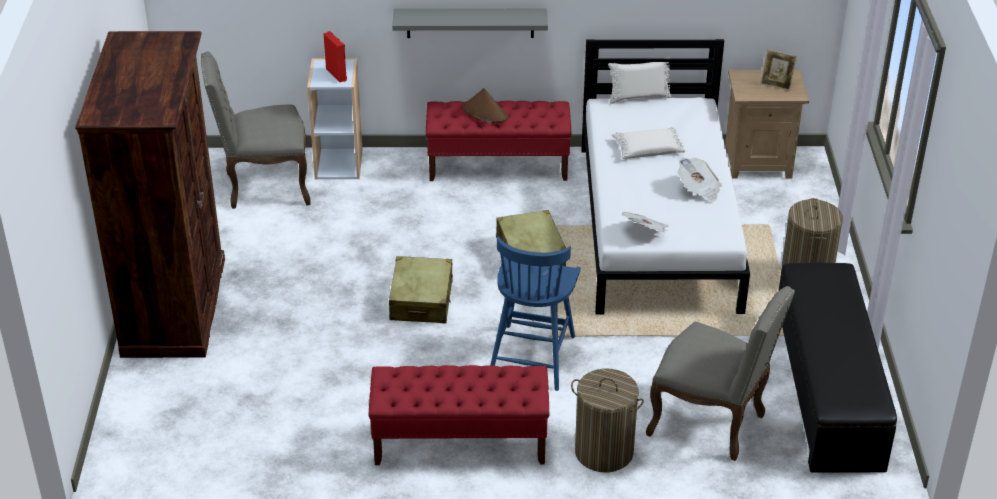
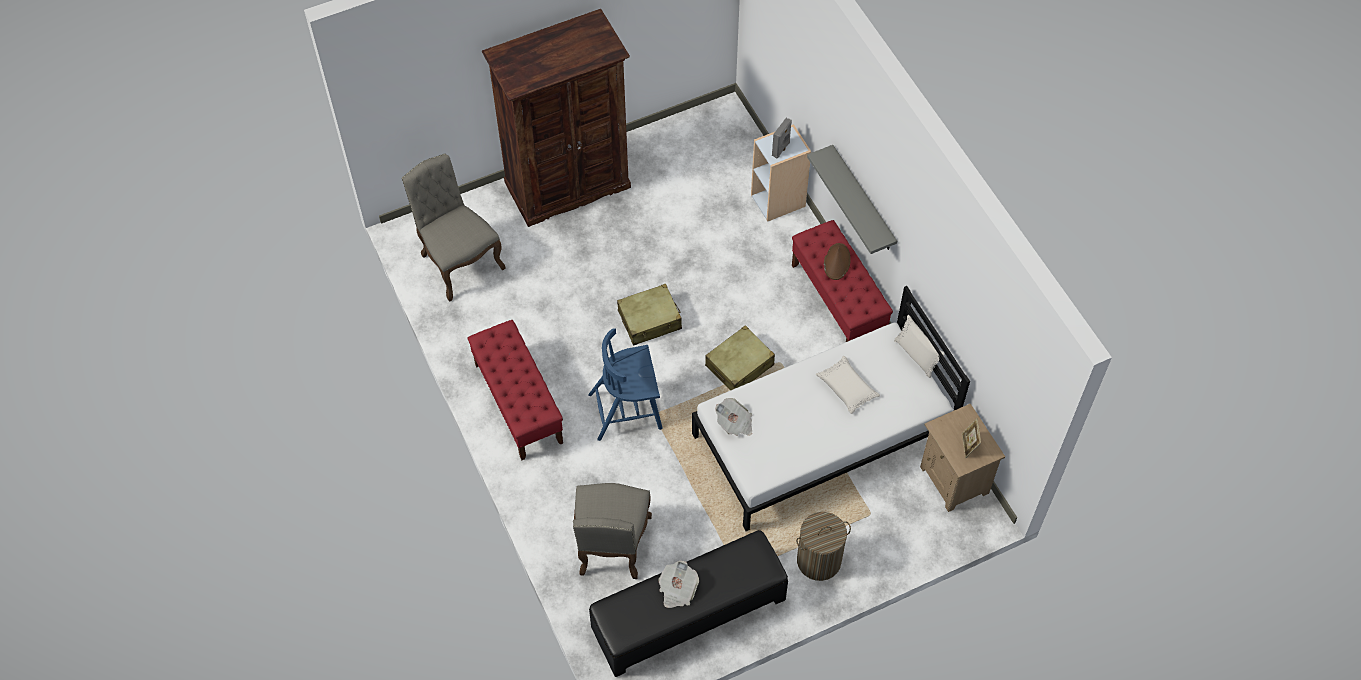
camera: 65 degrees right, 20 degrees up
grey chair [201,51,311,209] -> grey chair moved to [402,154,506,302]
red speaker [323,31,347,82] -> grey speaker [772,118,792,159]
laundry basket [571,369,644,472] -> none
newspaper [677,158,722,202] -> newspaper moved to [658,561,699,608]

